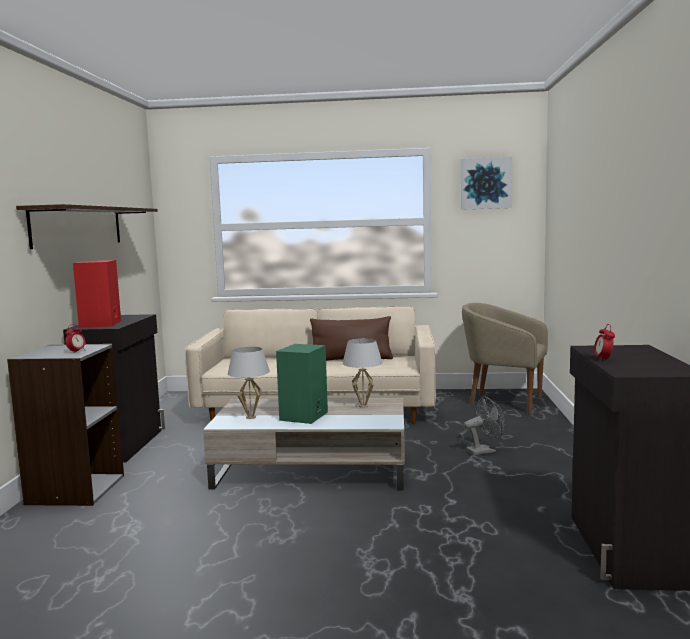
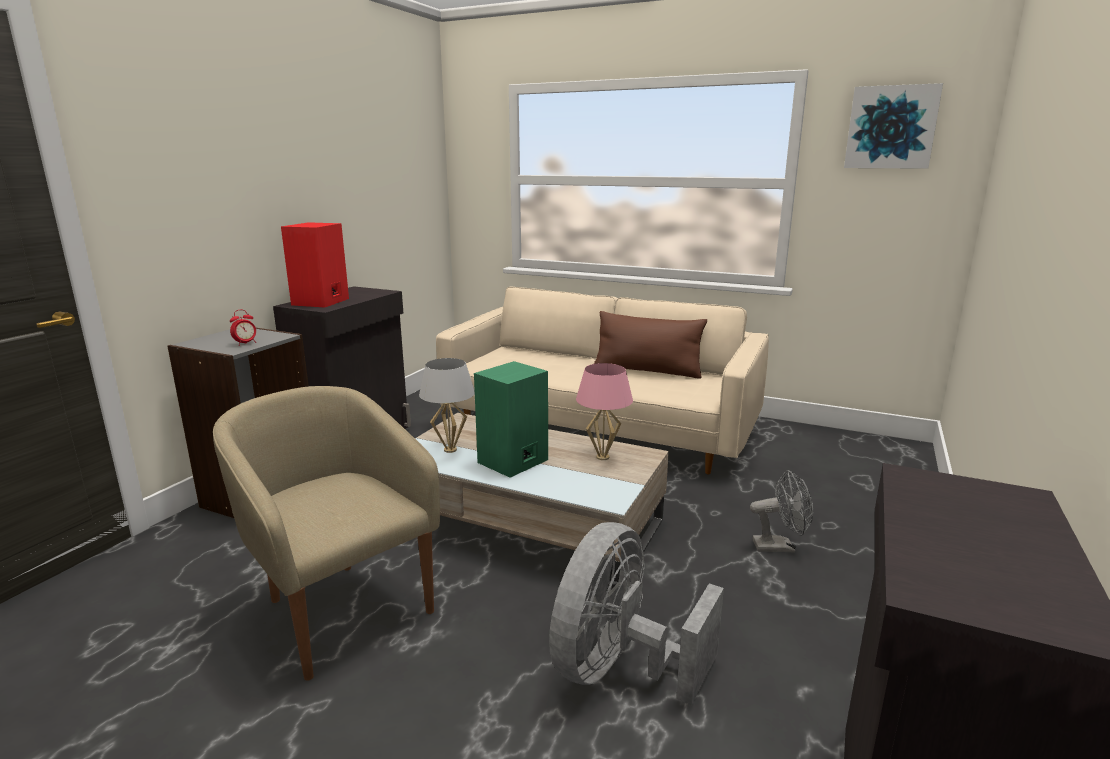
camera: 20 degrees right, 10 degrees up
shelf [16,204,158,249] -> none
white table lamp [342,338,382,408] -> pink table lamp [576,363,633,460]
beige armchair [462,303,548,414] -> beige armchair moved to [213,386,440,681]
alarm clock [594,324,615,360] -> none
none -> grey fan [549,522,724,705]

